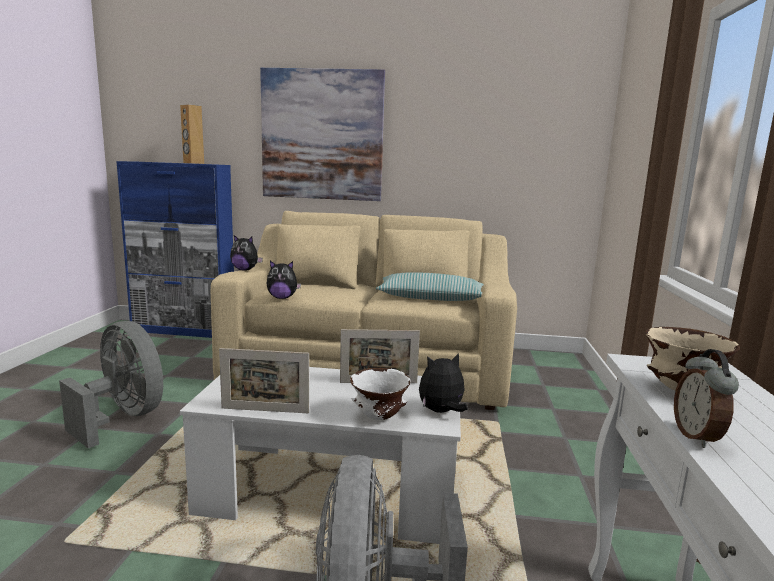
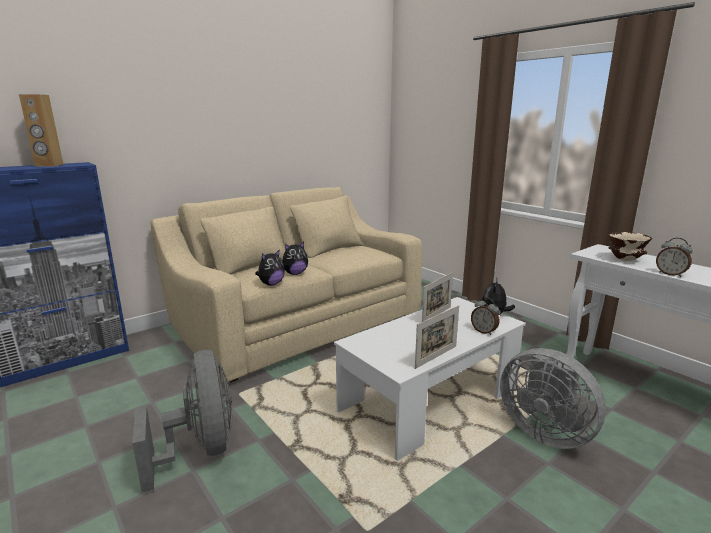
camera: 45 degrees left, 5 degrees up
grey fan [59,321,163,448] -> grey fan turned 75 degrees clockwise [132,350,232,493]
plush toy [230,235,263,271] -> plush toy moved to [283,242,308,275]
picture [260,68,385,201] -> none
white bowl [350,368,411,420] -> alarm clock [471,297,499,335]
pillow [376,272,484,301] -> none

